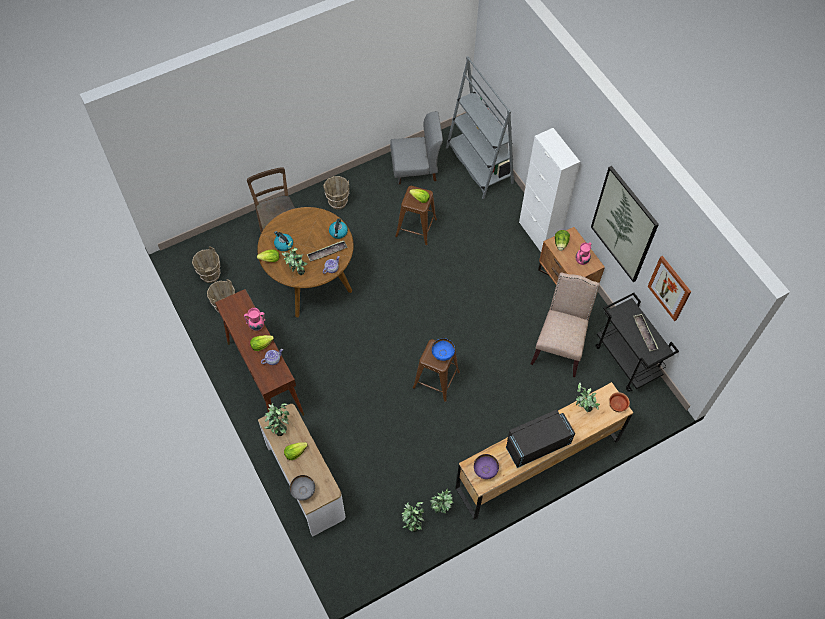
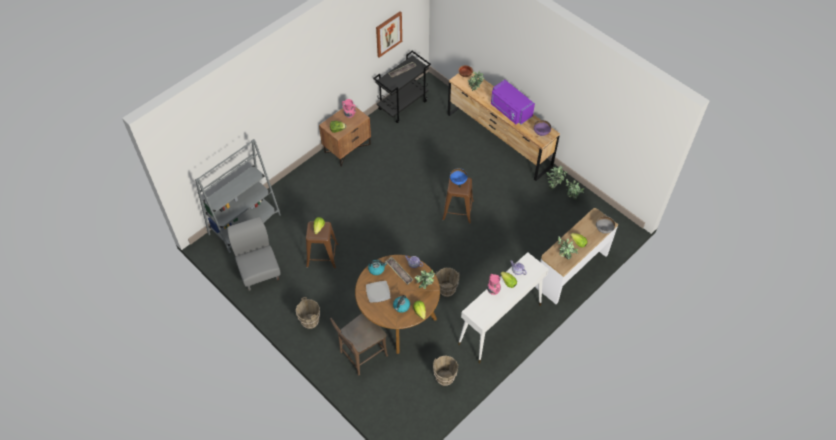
camera: 105 degrees left, 5 degrees down
brown bucket [192,246,220,283] -> brown bucket moved to [436,268,460,297]
brown console table [215,289,304,416] -> white console table [458,252,549,364]
black microwave [506,410,575,468] -> purple microwave [491,80,535,125]
white cabinet [519,128,580,252] -> none
beige chair [531,272,600,377] -> none
picture [591,166,659,282] -> none
none -> plate [366,281,390,303]

